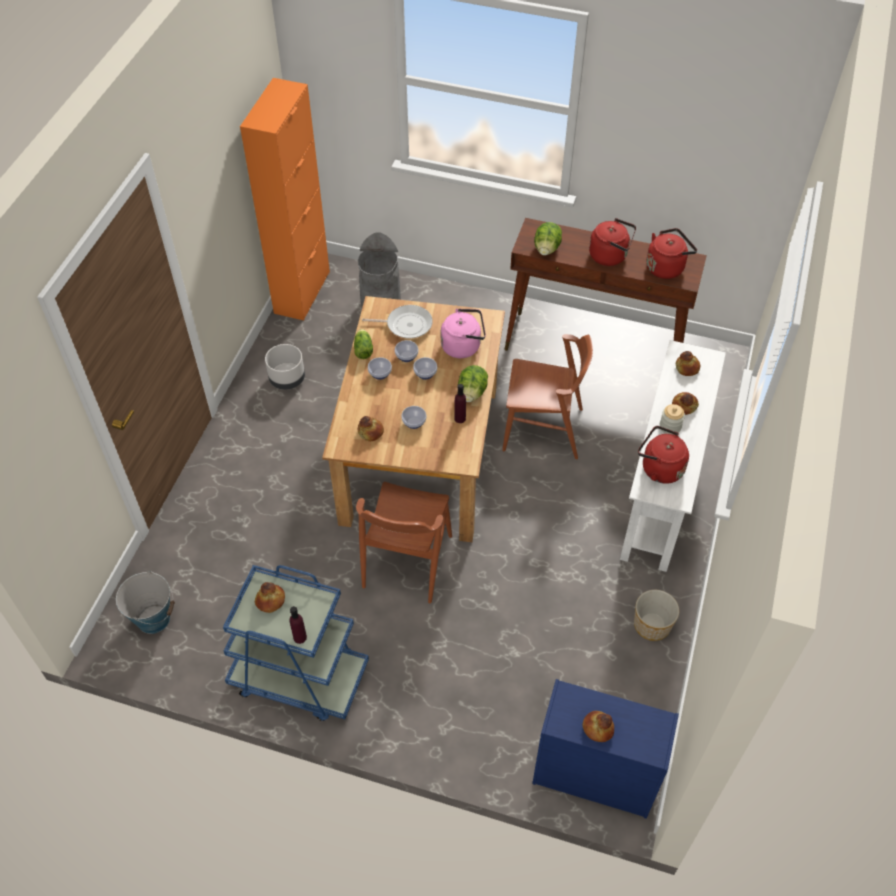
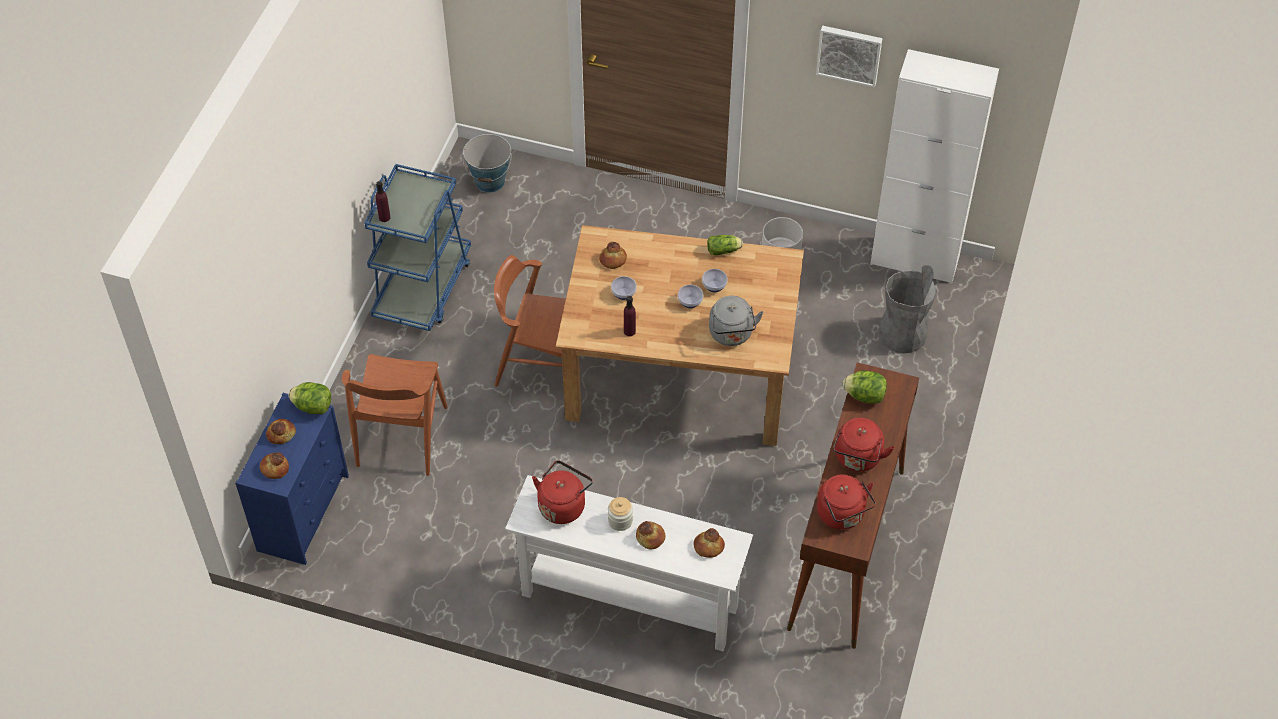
camera: 90 degrees right, 0 degrees up
orange cabinet [240,78,330,321] -> white cabinet [870,49,999,284]
bread [255,582,285,613] -> bread moved to [260,453,289,479]
frying pan [362,305,433,339] -> none
bowl [368,357,392,380] -> none
pink kettle [441,309,486,358] -> grey kettle [709,296,763,346]
lettuce [458,365,488,402] -> lettuce moved to [288,382,331,414]
brown chair [502,334,593,459] -> brown chair moved to [342,354,448,476]
planter [634,590,679,641] -> none
none -> picture [816,26,882,87]

